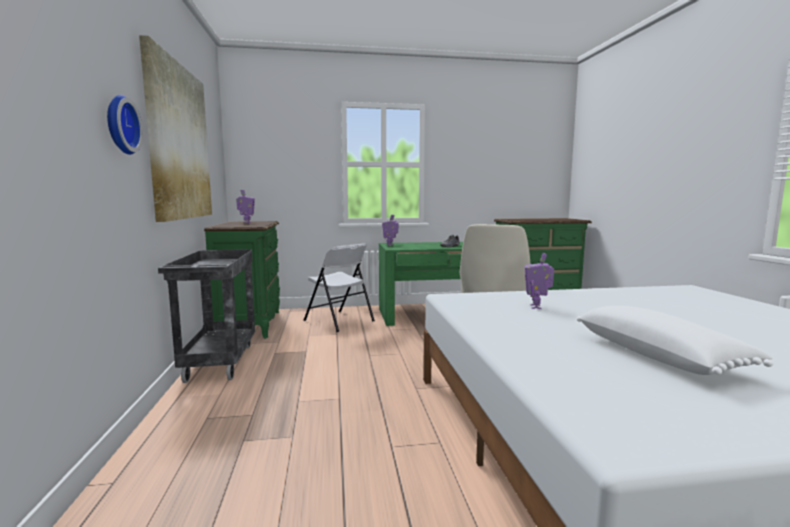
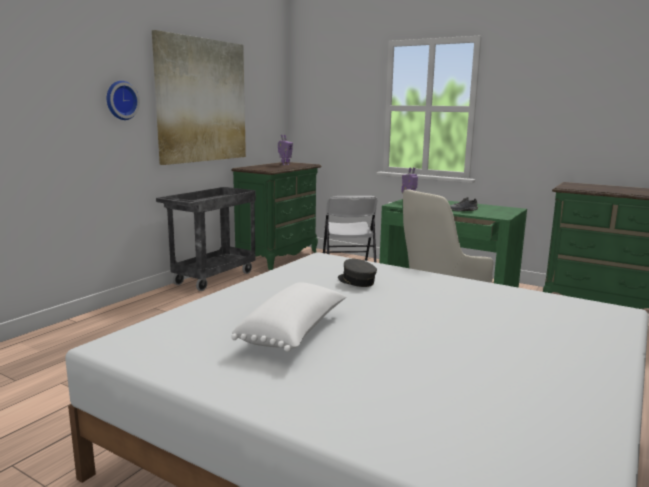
camera: 40 degrees right, 5 degrees up
toy robot [525,253,554,309] -> grey cap [338,259,377,287]

